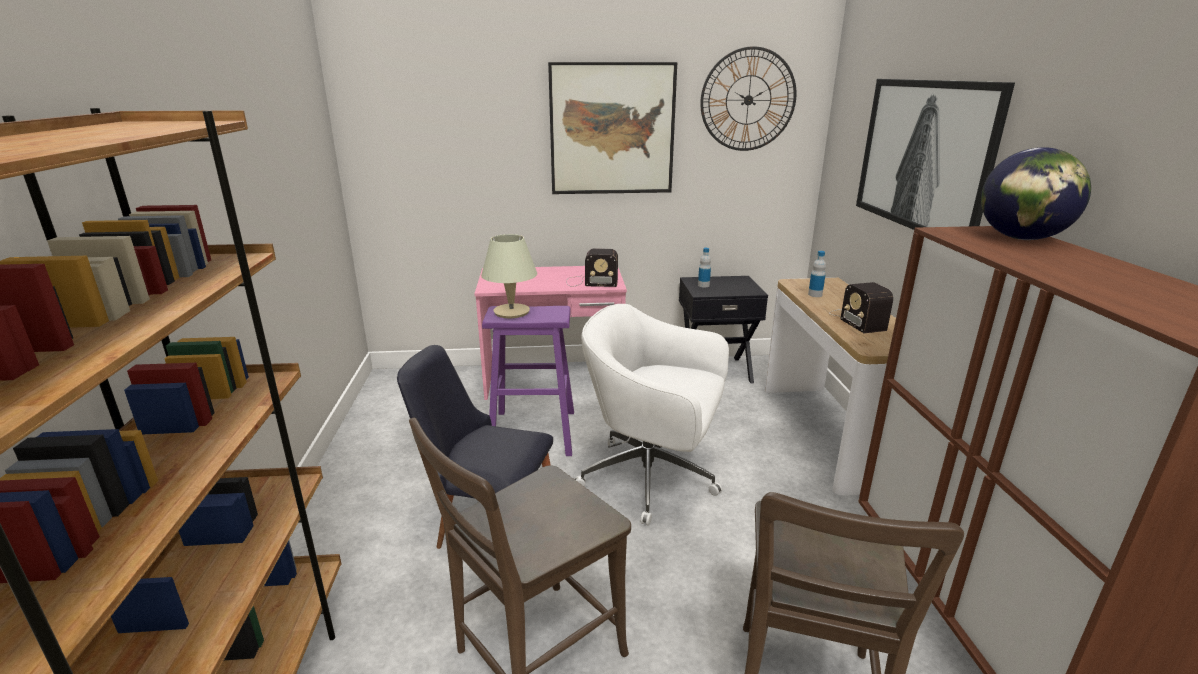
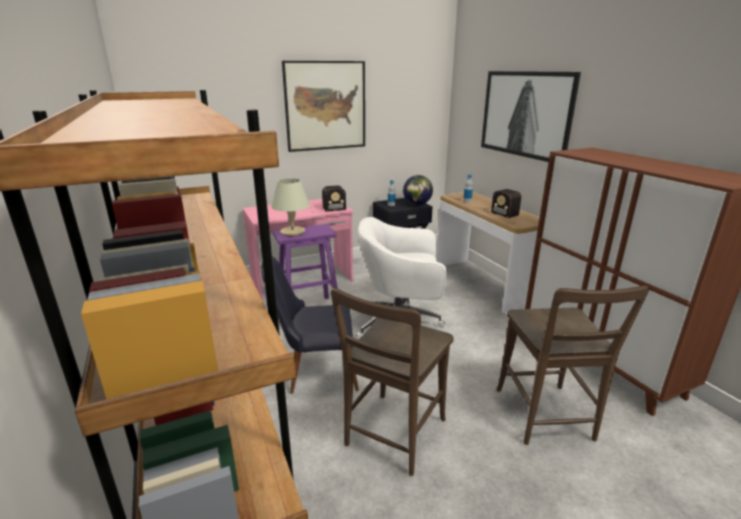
camera: 20 degrees left, 0 degrees up
wall clock [700,46,796,151] -> none
globe [981,147,1091,240] -> globe moved to [403,175,433,205]

